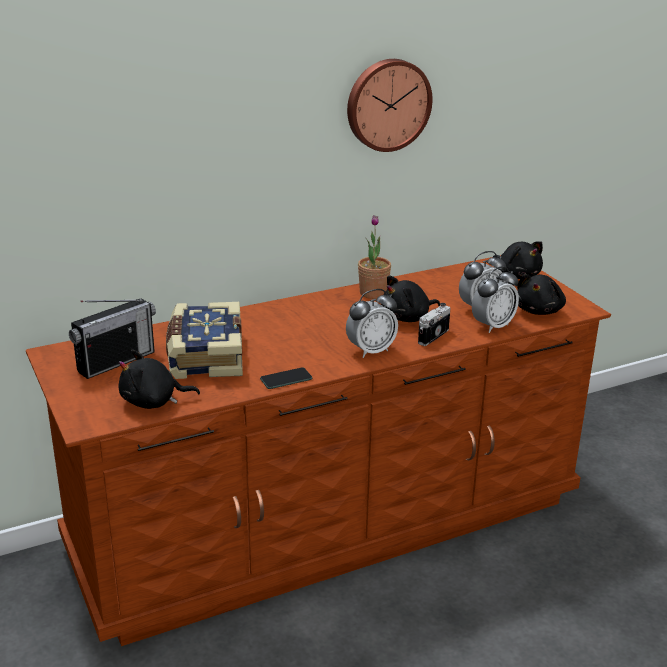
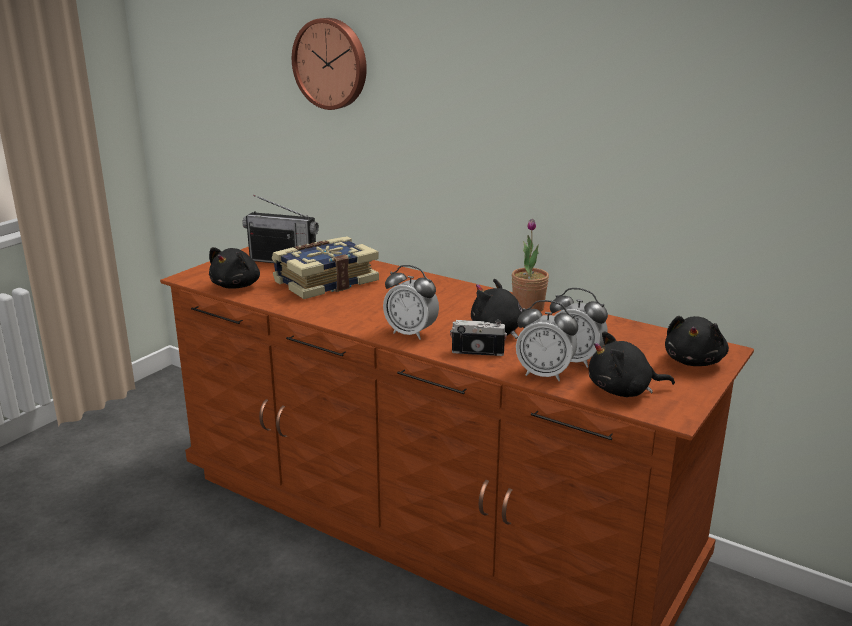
camera: 60 degrees right, 5 degrees down
black plush toy [118,350,200,409] -> black plush toy turned 120 degrees counterclockwise [209,247,260,288]
phone [260,367,312,389] -> none
wall clock [347,59,433,152] -> wall clock moved to [292,18,367,110]

